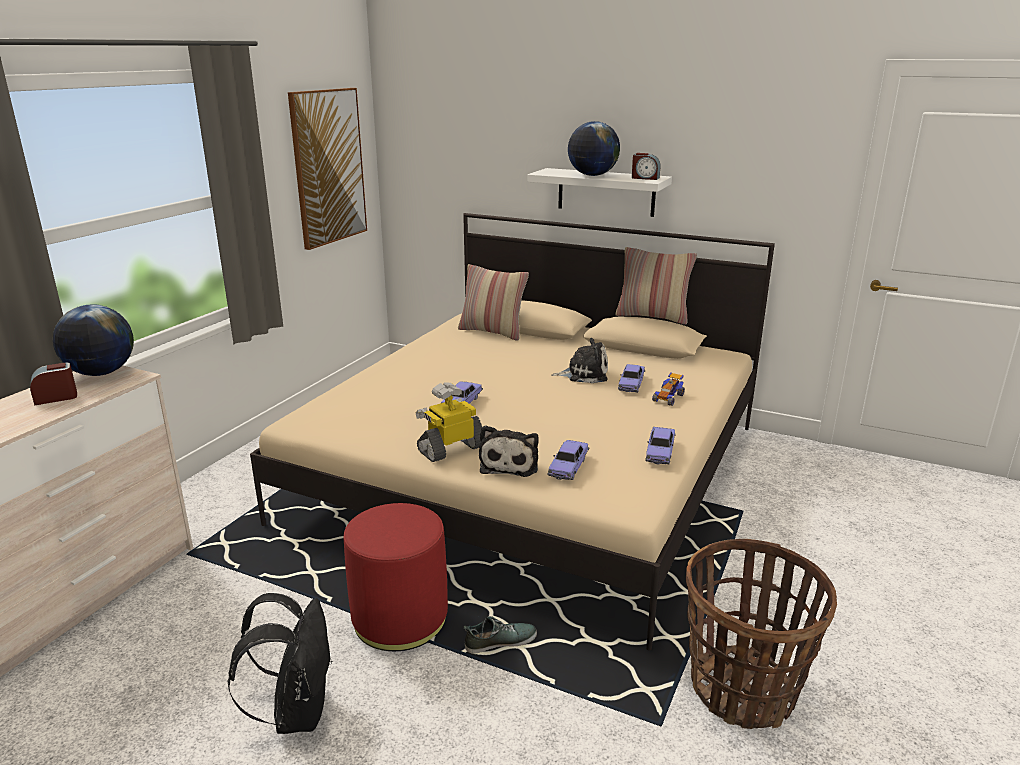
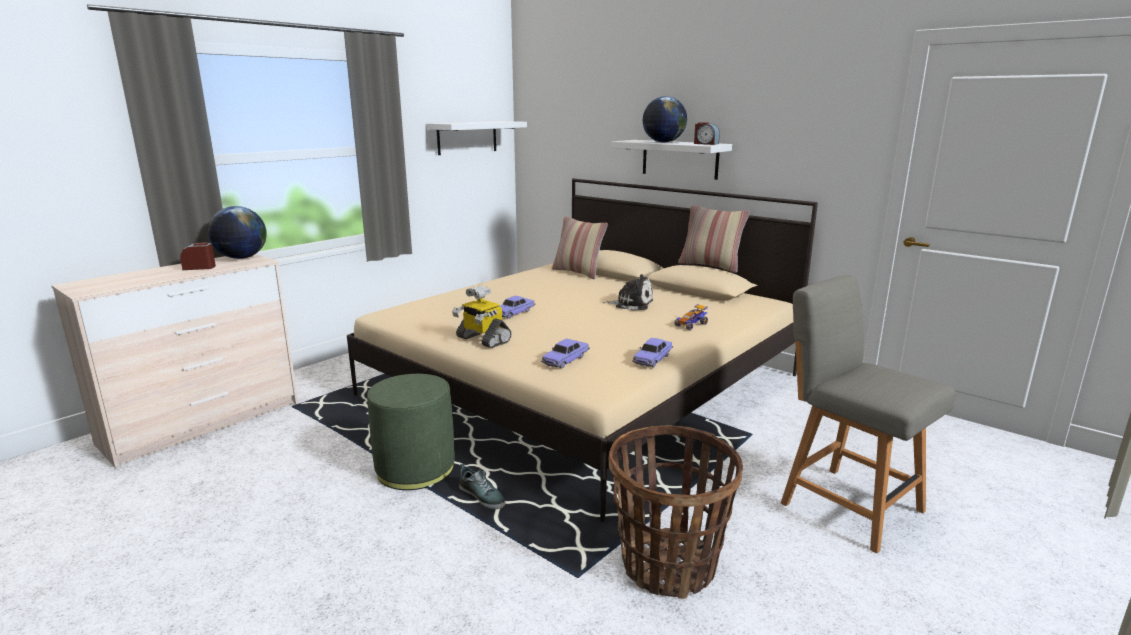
camera: 15 degrees right, 5 degrees down
black backpack [227,593,332,734] -> none
picture [288,88,367,250] -> white shelf [427,121,527,155]
red ottoman [344,503,448,651] -> green ottoman [367,374,455,490]
toy robot [416,383,482,462] -> toy robot turned 120 degrees counterclockwise [452,286,512,348]
shoe [464,616,537,654] -> shoe turned 45 degrees clockwise [459,464,506,509]
plush toy [479,425,539,477] -> none
toy car [618,364,645,393] -> none
none -> grey chair [781,275,956,553]

